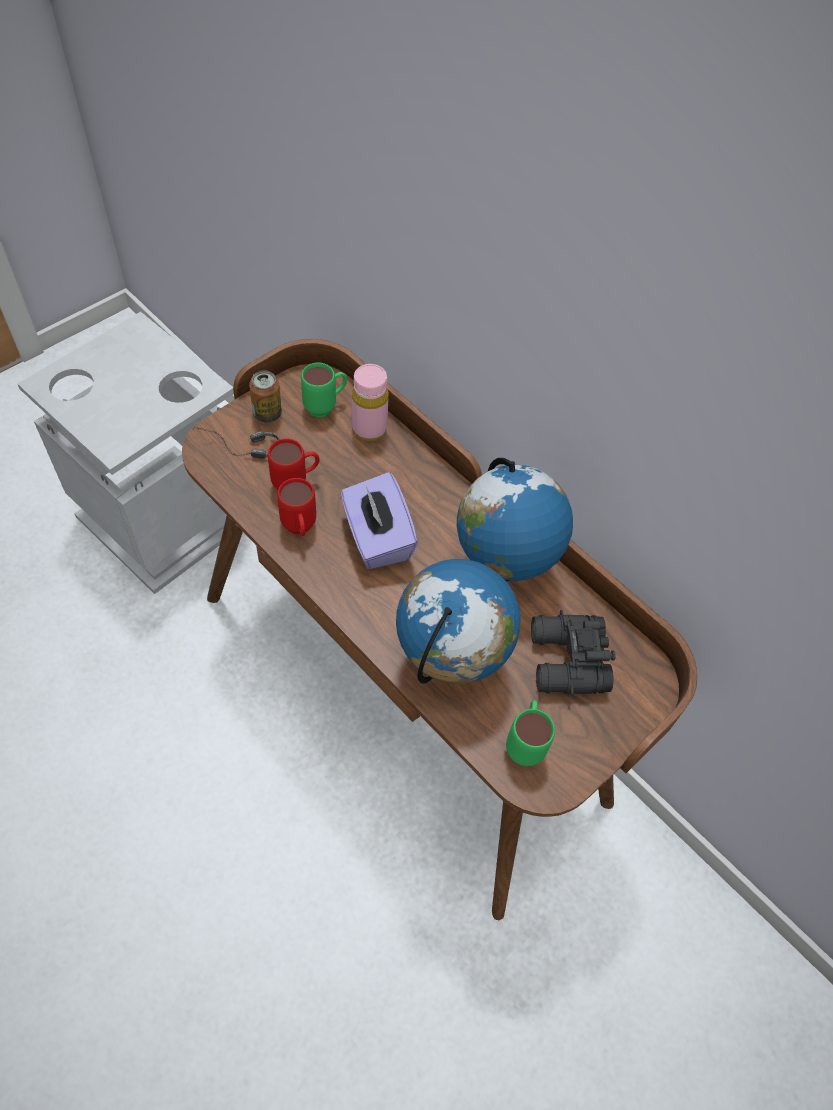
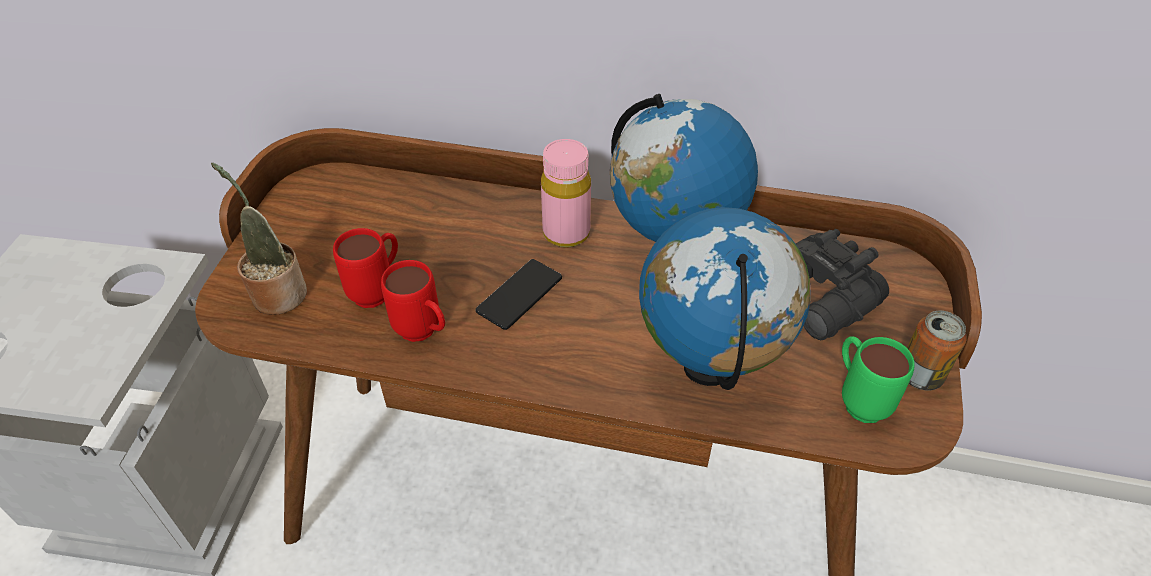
camera: 30 degrees left, 10 degrees down
headphones [192,427,280,459] -> potted plant [211,163,307,315]
can [249,370,282,423] -> can moved to [907,310,967,391]
green mug [301,363,347,418] -> none
purple tissue box [341,472,418,569] -> phone [475,259,562,330]
pink bottle [352,364,389,441] -> pink bottle moved to [541,139,591,248]

